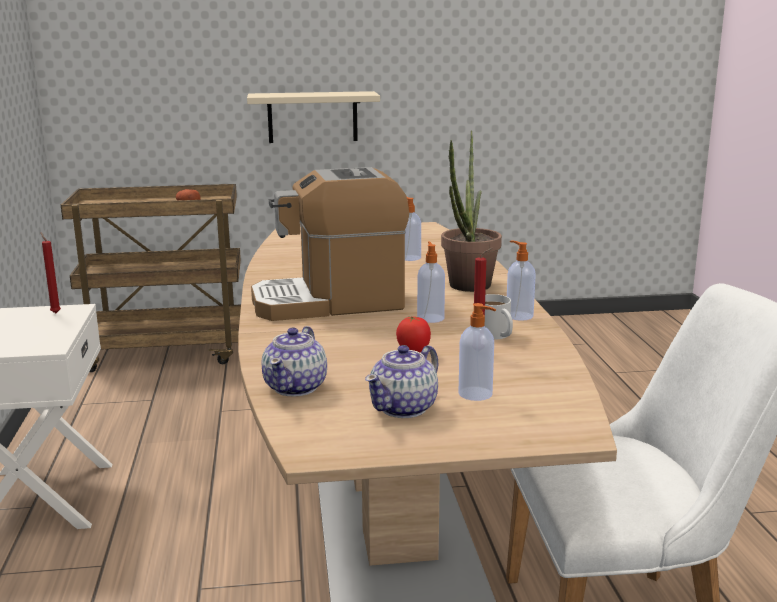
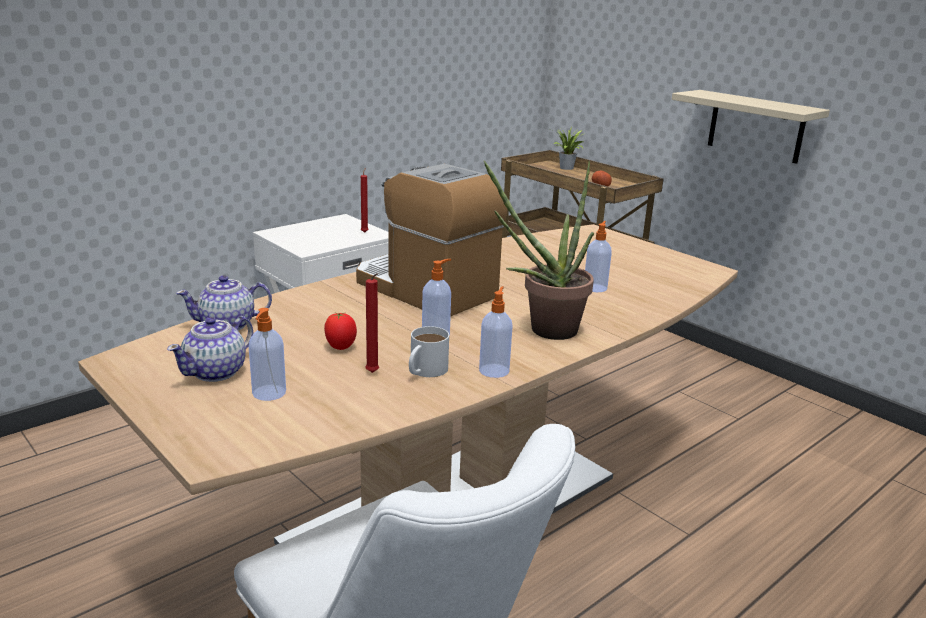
camera: 55 degrees right, 5 degrees up
teapot [365,345,438,418] -> teapot turned 60 degrees counterclockwise [167,316,254,382]
none -> potted plant [553,127,583,170]

